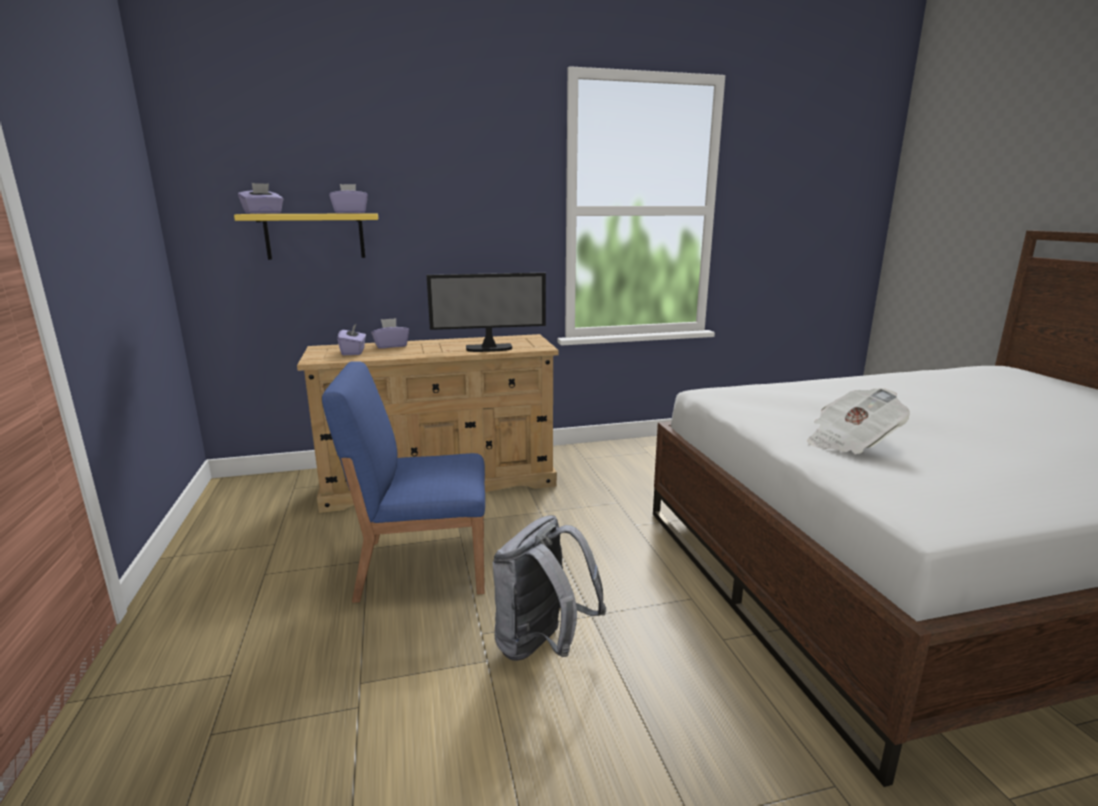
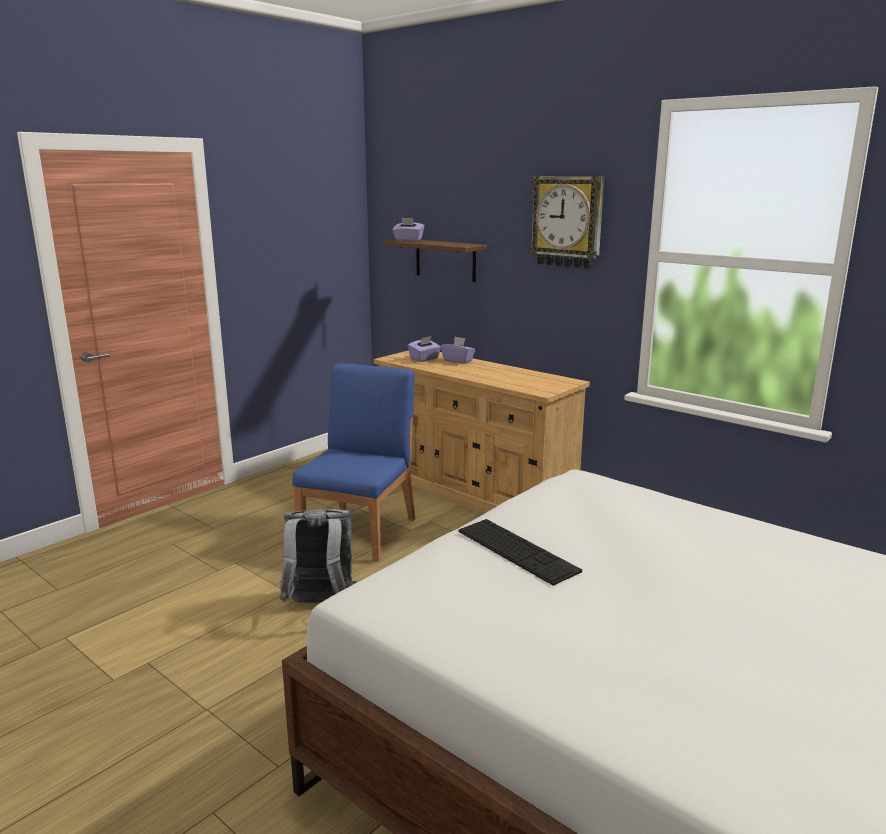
camera: 55 degrees right, 0 degrees up
yellow shelf [234,213,378,260] -> brown shelf [385,240,487,282]
blue chair [322,361,485,603] -> blue chair turned 60 degrees clockwise [292,363,415,562]
purple tissue box [329,184,368,214] -> none
monitor [427,273,546,352] -> none
newspaper [807,388,910,454] -> keyboard [458,519,582,586]
none -> wall clock [529,176,604,269]

